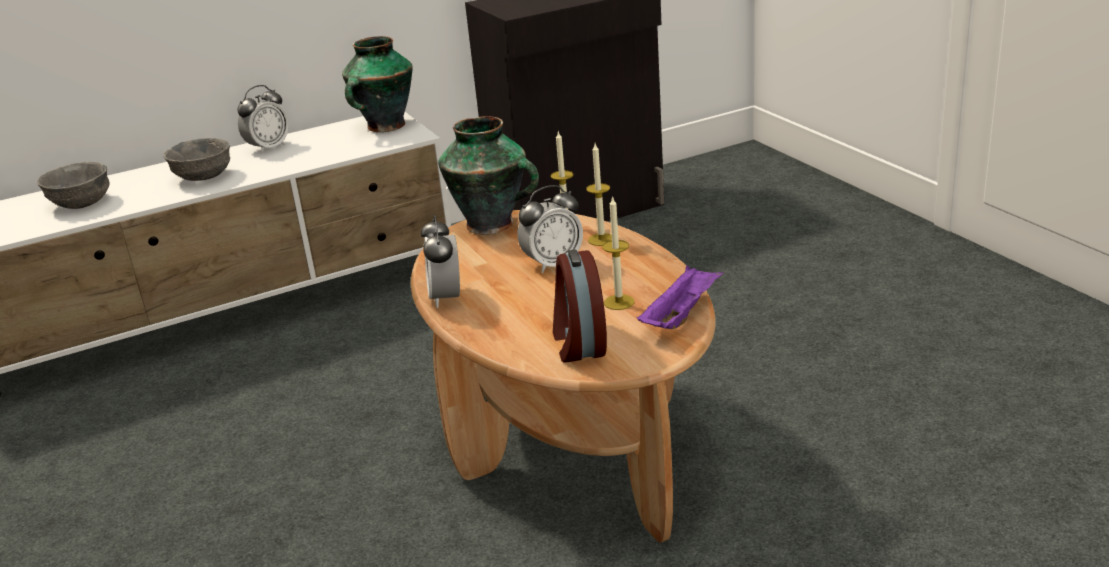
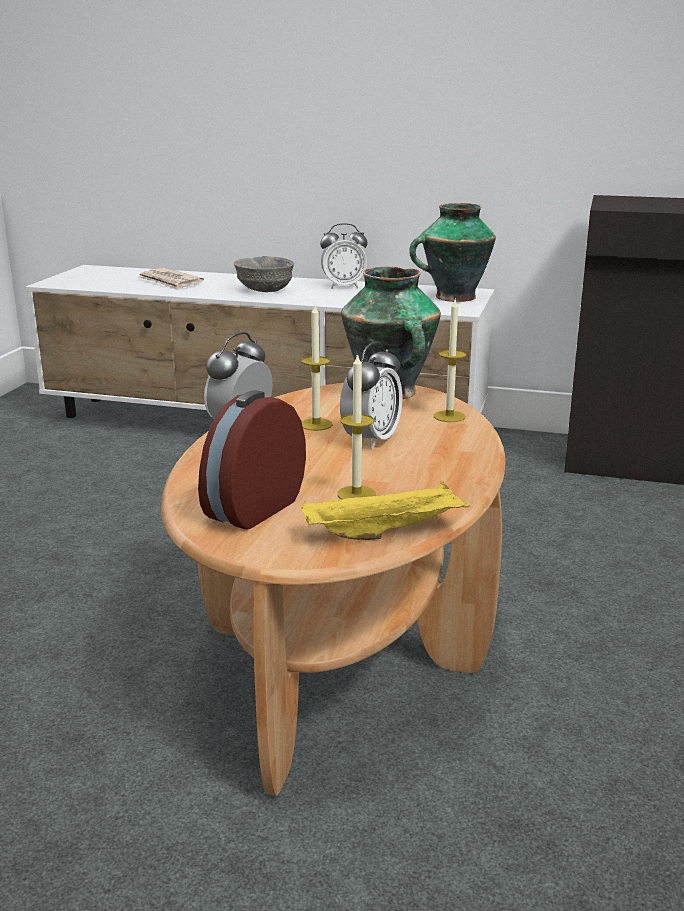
camera: 40 degrees right, 5 degrees down
grey bowl [37,162,110,209] -> newspaper [138,268,204,291]
alarm clock [518,185,583,273] -> alarm clock turned 75 degrees counterclockwise [340,341,402,449]
candle [586,144,612,246] -> candle moved to [301,305,333,431]
purple tray [637,265,724,329] -> yellow tray [301,481,470,540]

